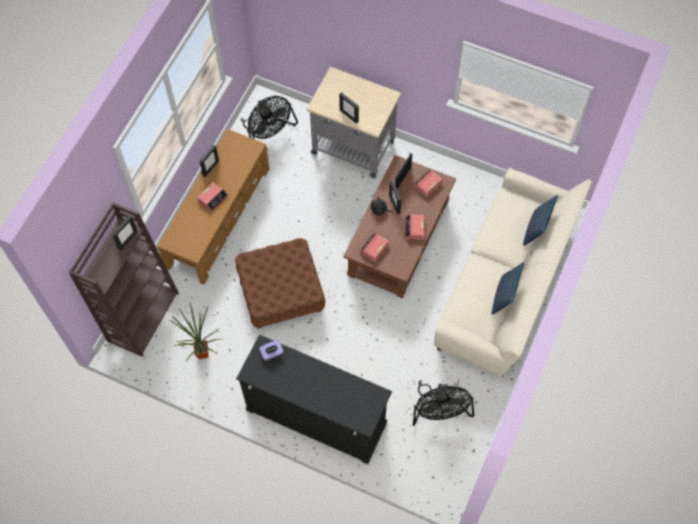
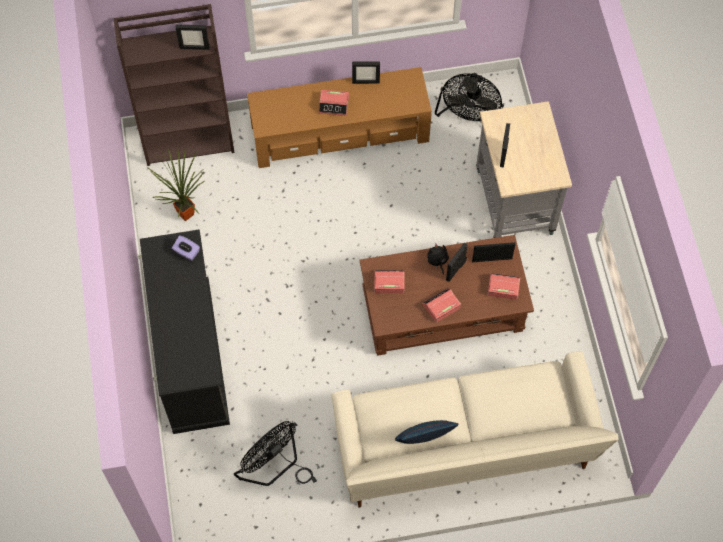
camera: 55 degrees right, 0 degrees up
brown ottoman [235,238,325,329] -> none
black fan [413,380,474,426] -> black fan turned 90 degrees clockwise [234,421,317,486]
blue pillow [523,195,558,245] -> none

